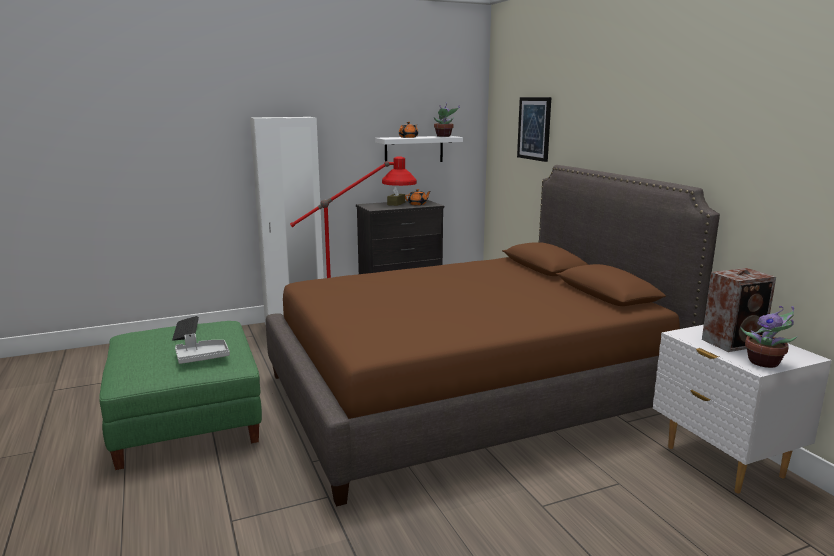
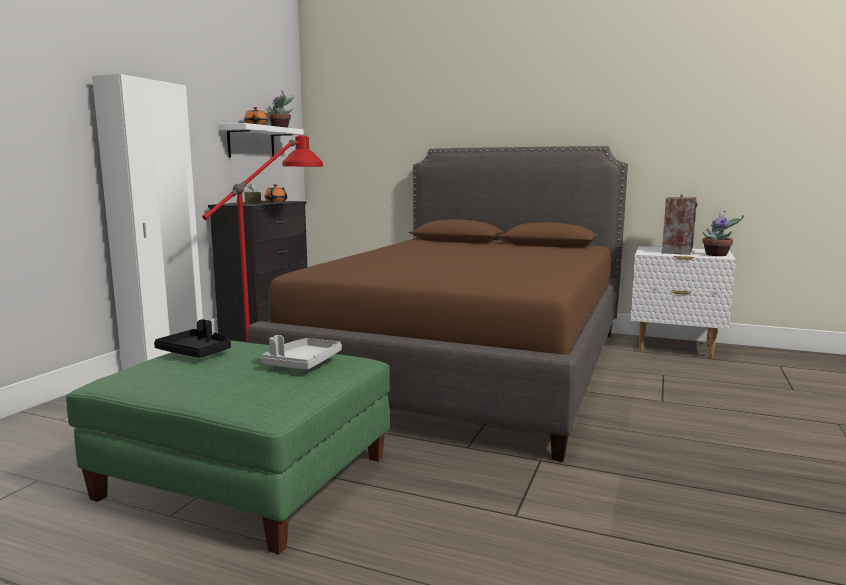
camera: 45 degrees left, 5 degrees down
keyboard [172,316,199,341] -> black tray [154,319,231,358]
picture [517,97,551,162] -> none

